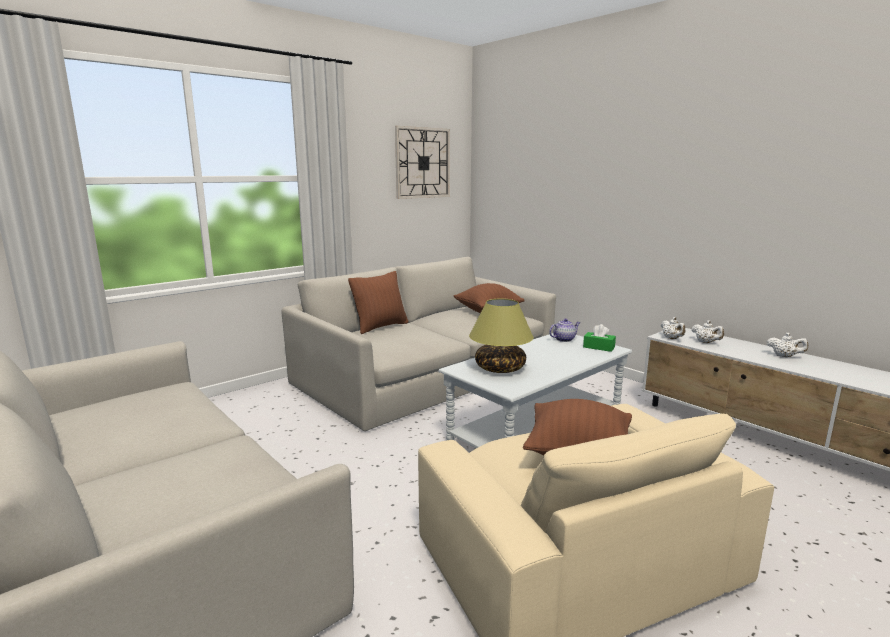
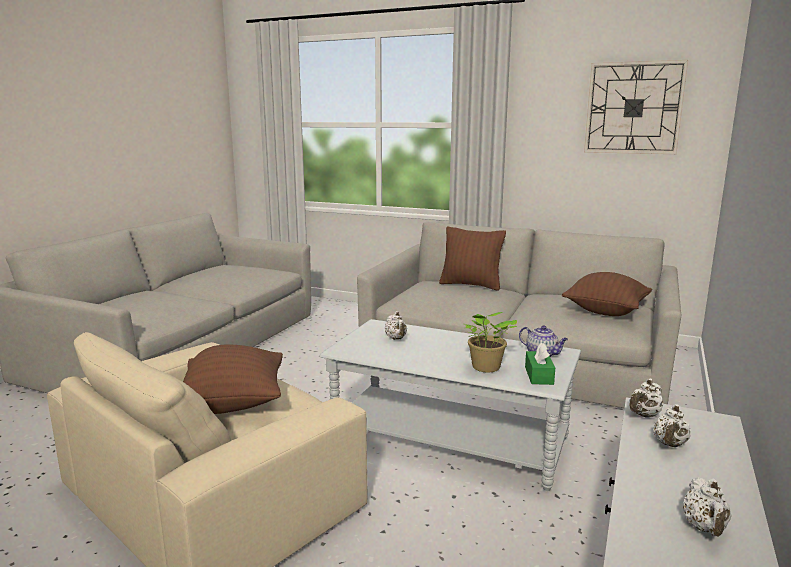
camera: 65 degrees right, 0 degrees up
table lamp [469,298,534,373] -> white teapot [385,311,407,340]
none -> potted plant [465,312,518,373]

